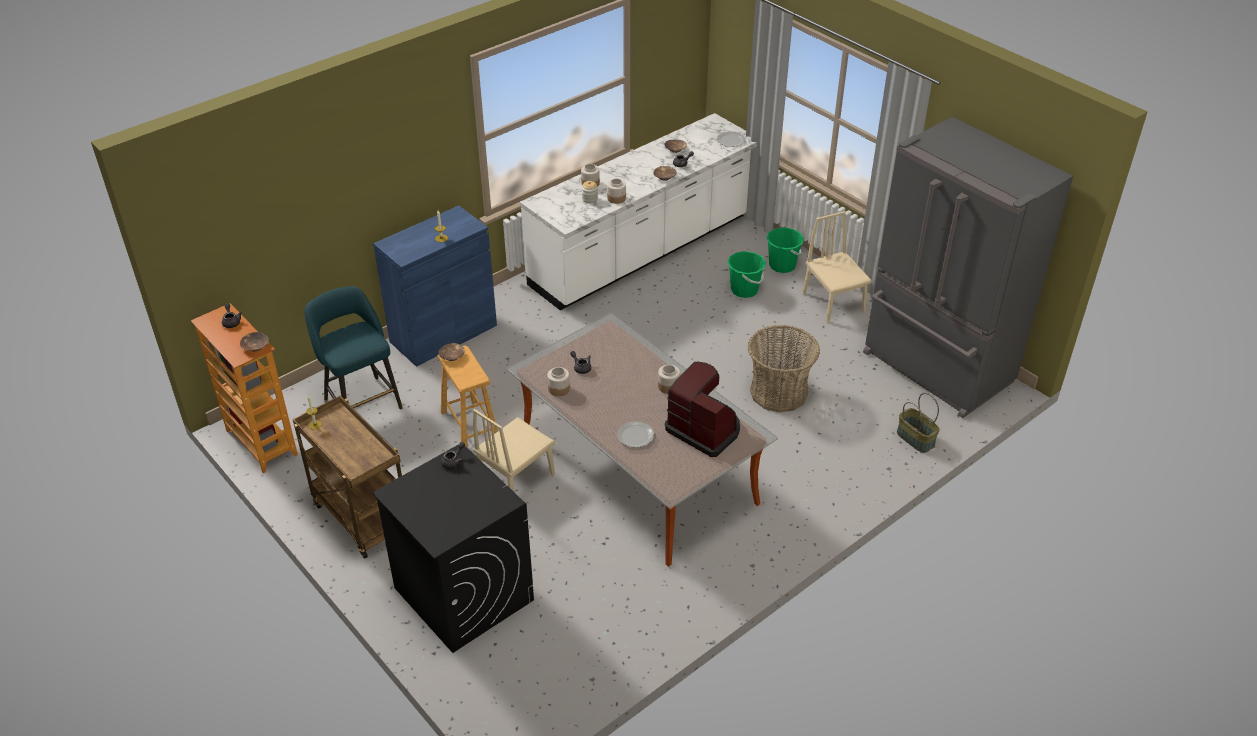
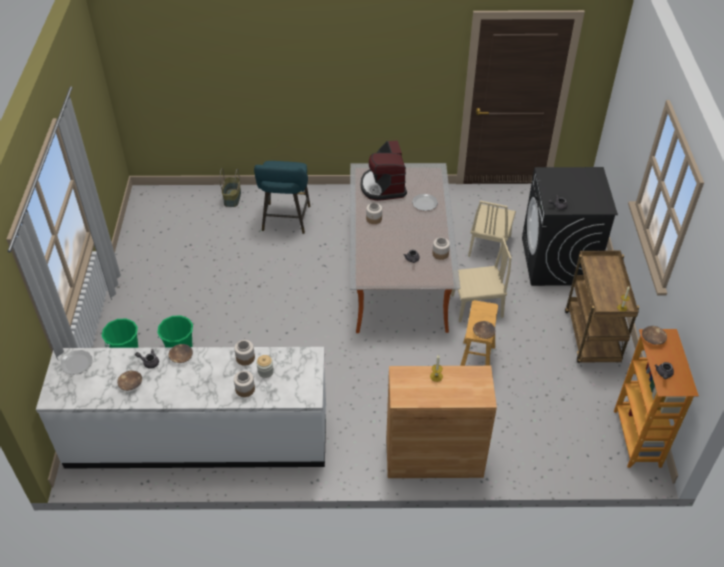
camera: 140 degrees left, 5 degrees up
turquoise stool [305,286,403,409] -> turquoise stool moved to [254,161,310,234]
blue cabinet [373,206,497,367] -> brown cabinet [386,366,497,478]
basket [748,325,820,412] -> none
beige chair [802,211,872,323] -> beige chair moved to [468,201,516,263]
grey fridge [863,117,1073,418] -> none

